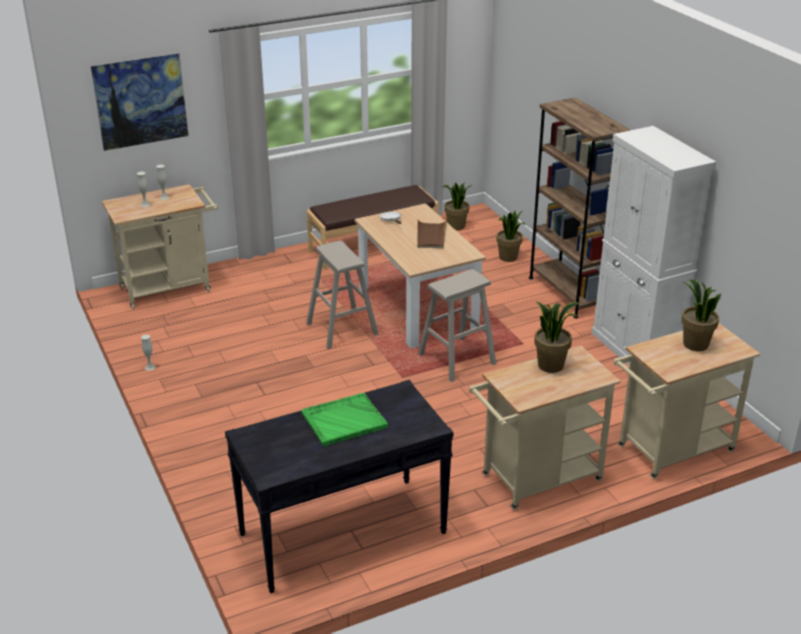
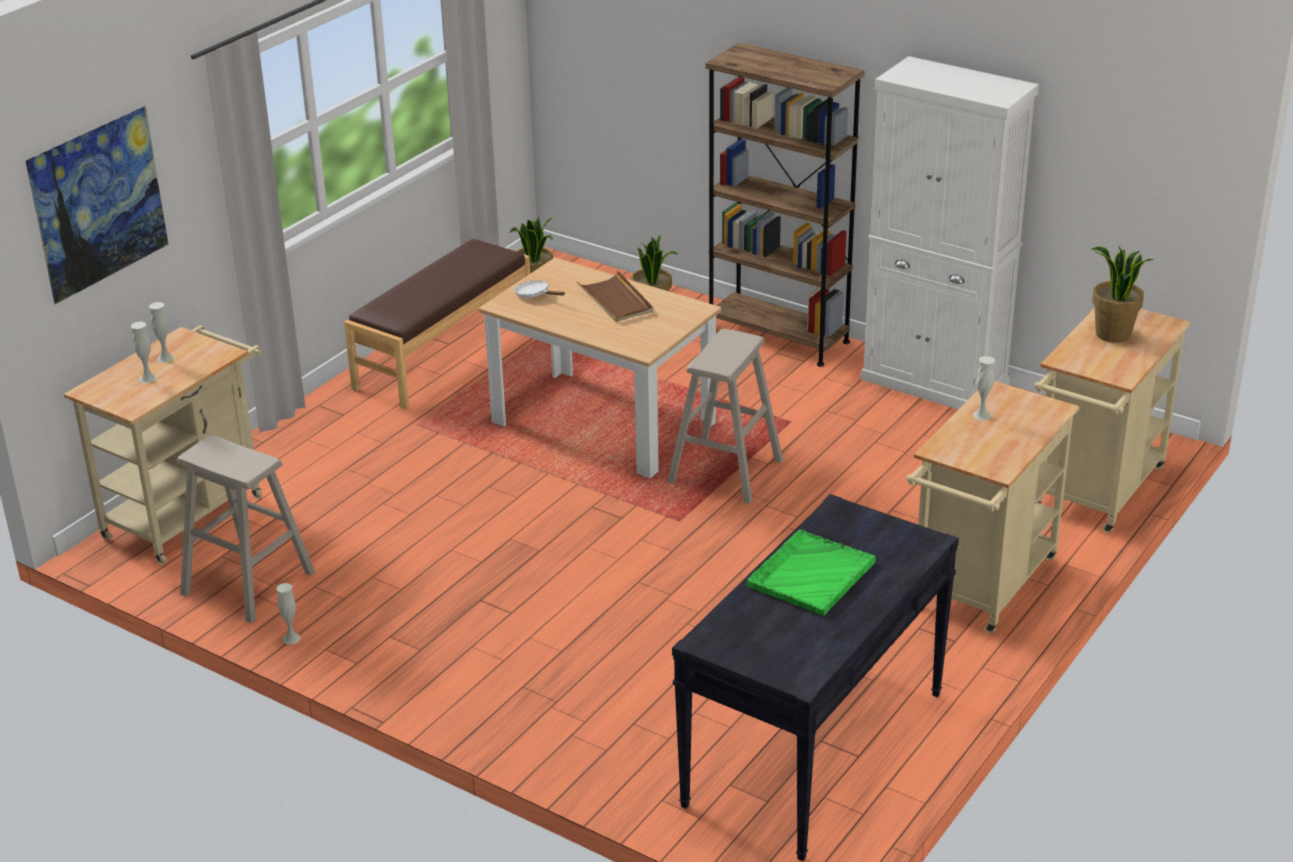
camera: 30 degrees left, 0 degrees up
beige stool [306,241,379,349] -> beige stool moved to [177,435,315,623]
potted plant [534,301,579,373] -> white vase [973,356,995,420]

